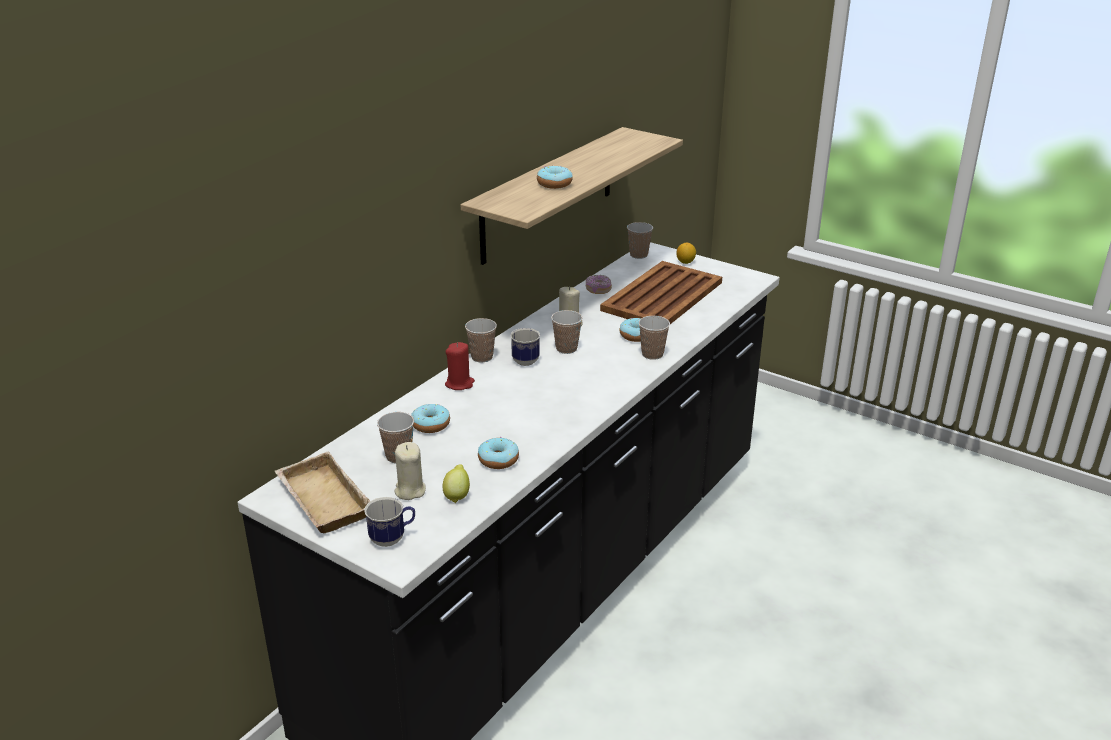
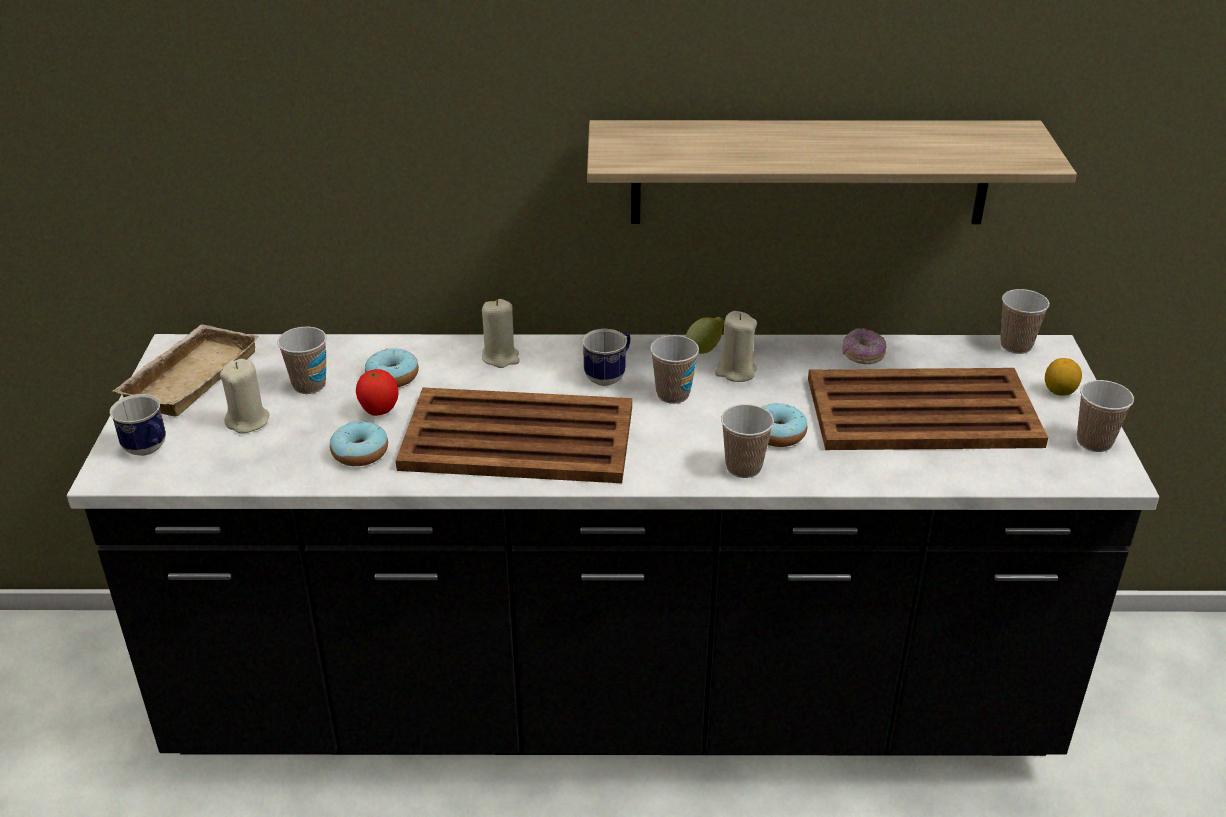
camera: 55 degrees right, 5 degrees up
lemon [443,464,470,503] -> lemon moved to [686,317,725,354]
red candle [445,342,475,390] -> beige candle [482,299,520,368]
cup [465,318,497,363] -> cup moved to [1077,380,1134,452]
donut [537,165,573,189] -> none
none -> tomato [356,369,398,416]
none -> brown tray [396,387,632,483]

